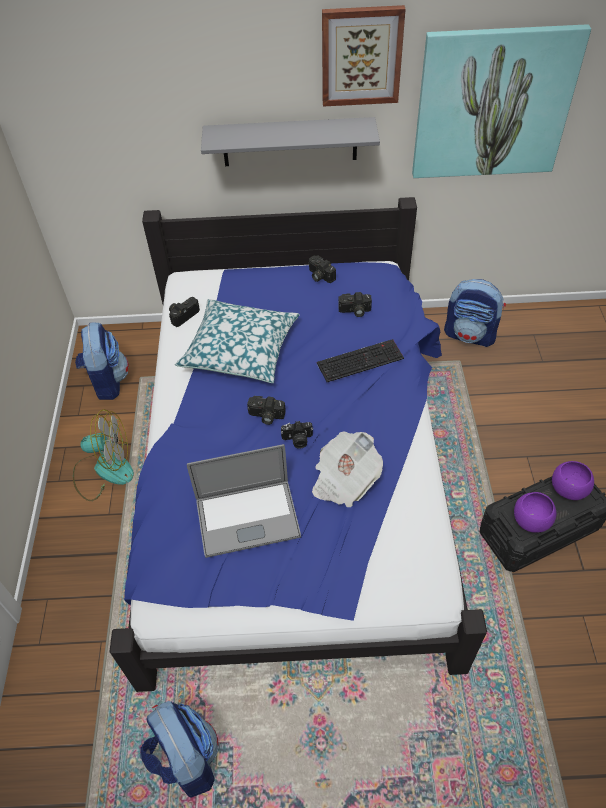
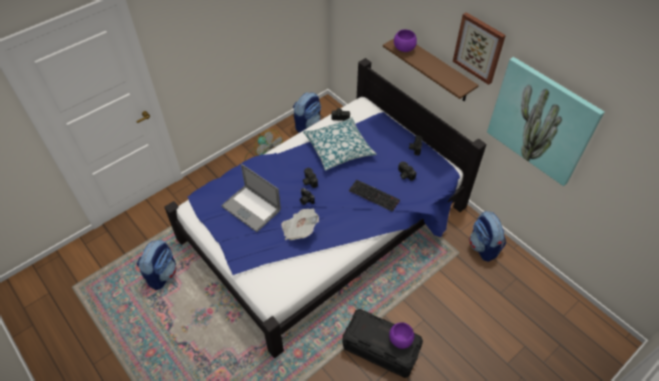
camera: 50 degrees right, 0 degrees up
grey shelf [201,117,380,166] -> brown shelf [383,39,479,101]
purple bowl [514,492,556,533] -> purple bowl moved to [394,29,417,52]

